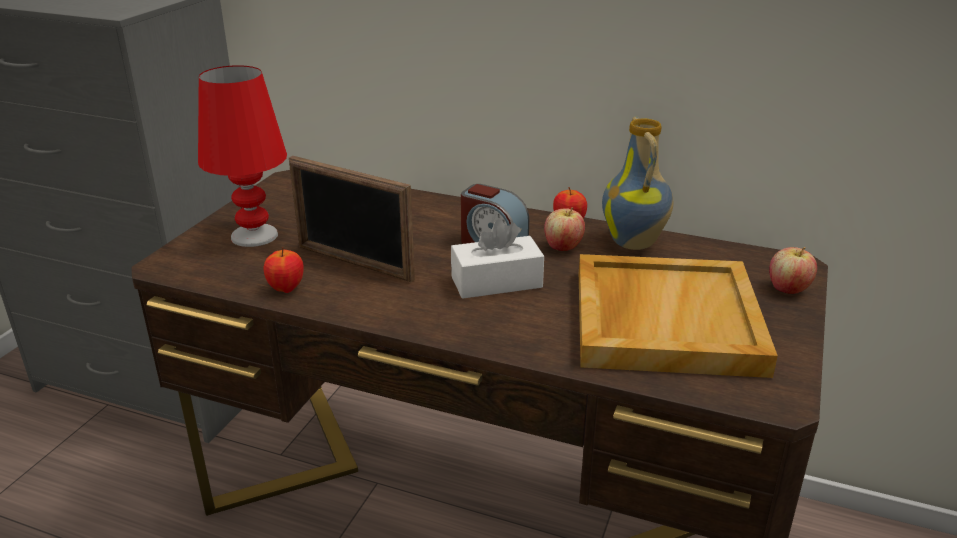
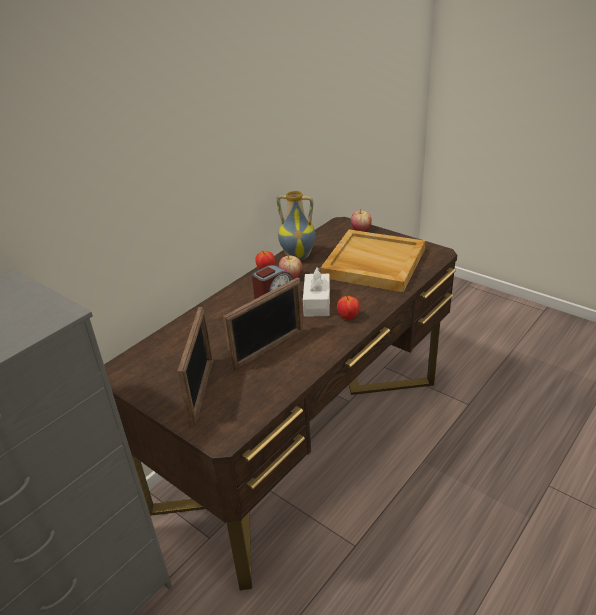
camera: 70 degrees left, 5 degrees up
red table lamp [198,65,287,247] -> picture frame [177,307,213,428]
apple [264,247,304,293] -> apple moved to [337,295,360,320]

